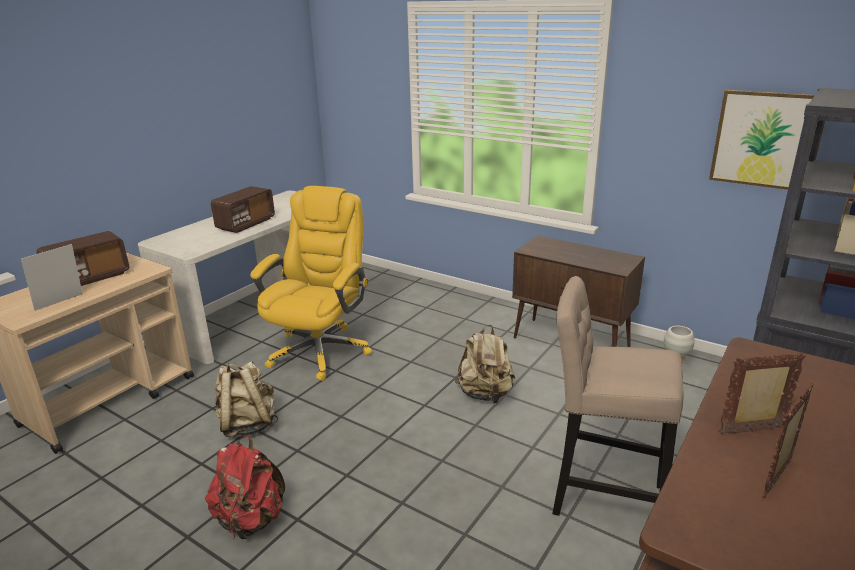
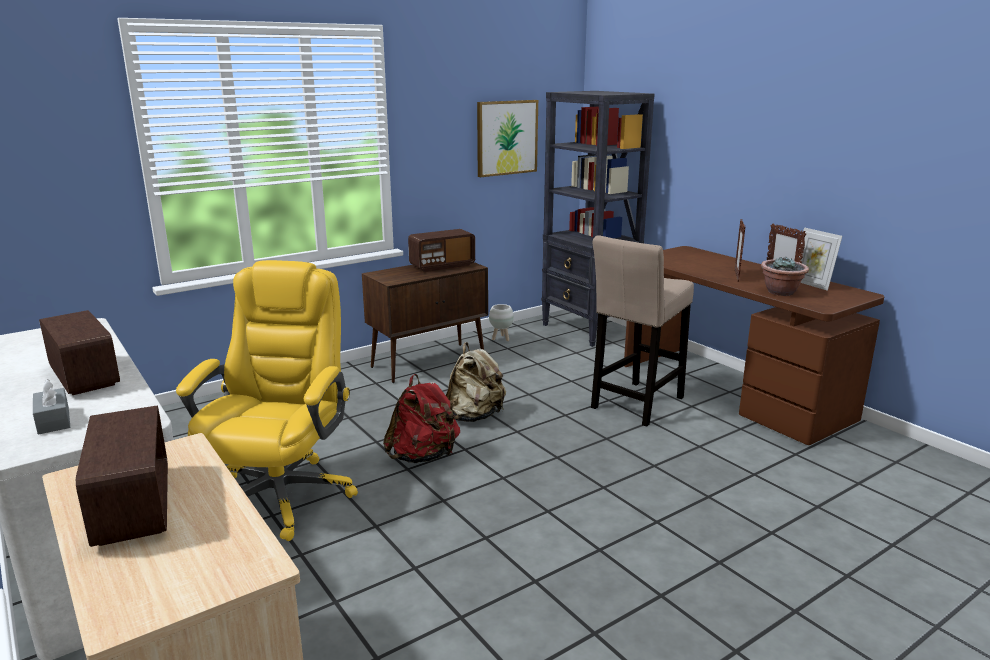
camera: 70 degrees left, 5 degrees down
picture frame [21,244,83,311] -> picture frame moved to [799,227,842,291]
red backpack [205,436,285,539] -> red backpack moved to [383,374,460,463]
beige backpack [215,361,278,438] -> none
yellow office chair [250,186,372,381] -> yellow office chair turned 60 degrees clockwise [176,260,358,541]
none -> grey tissue box [33,379,70,435]
none -> radio [408,229,475,272]
none -> potted plant [761,256,809,296]

